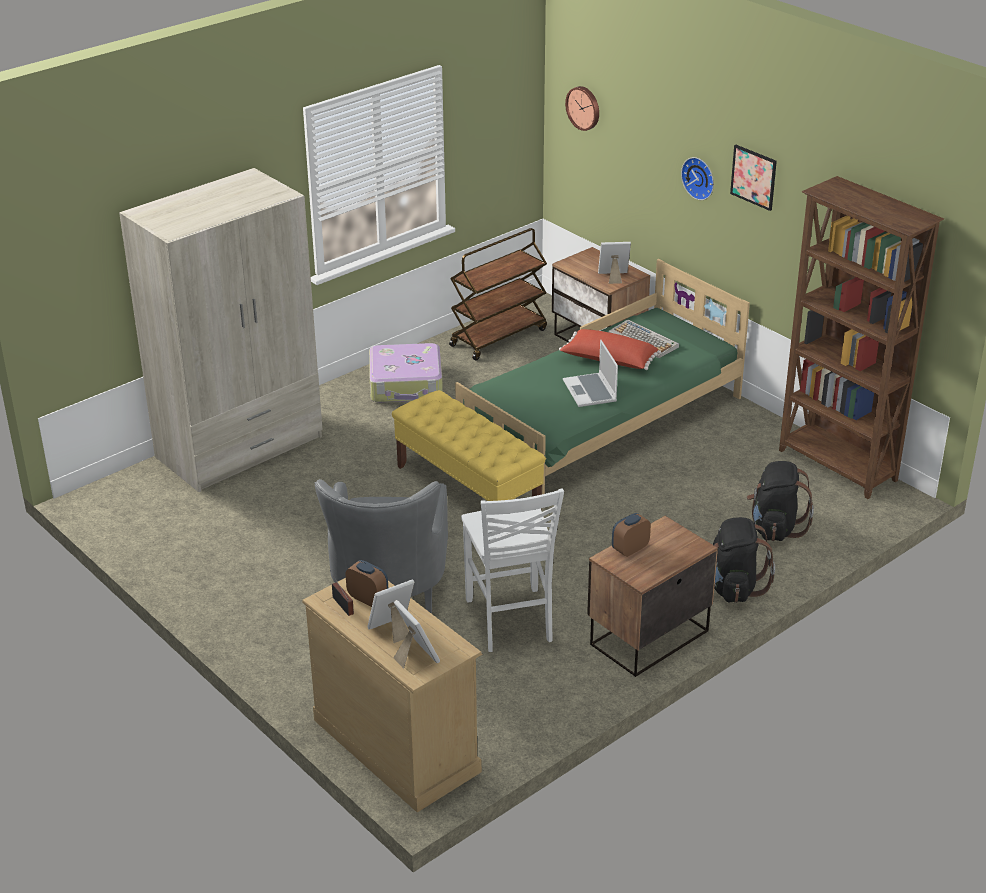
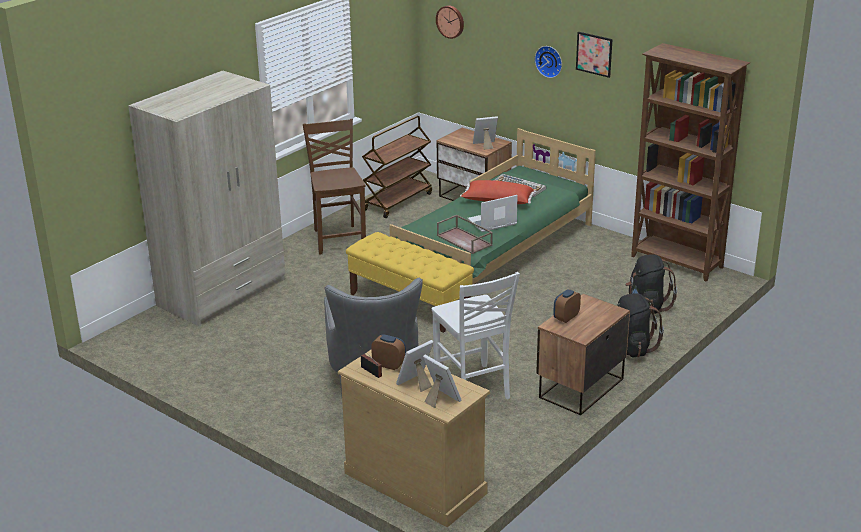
camera: 10 degrees left, 5 degrees down
suitcase [369,343,443,403] -> brown chair [303,119,366,255]
laptop [563,339,618,407] -> laptop turned 90 degrees clockwise [468,195,518,232]
none -> brown tray [437,215,493,254]

